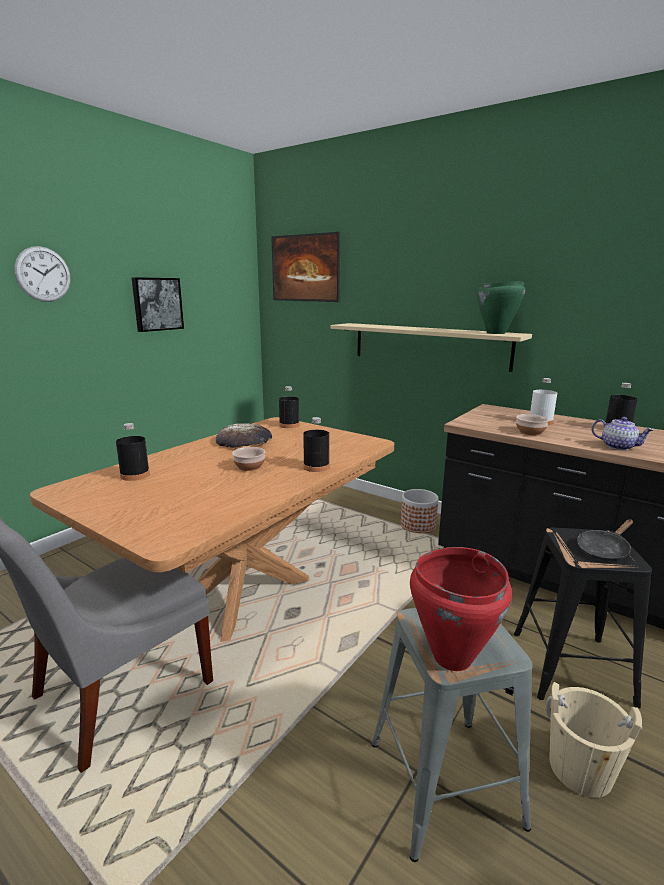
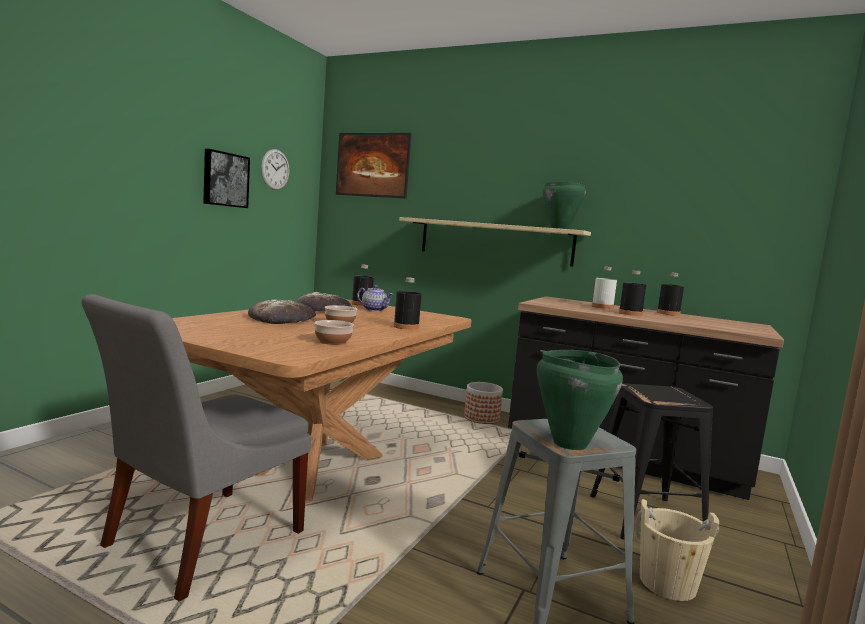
camera: 10 degrees left, 10 degrees down
wall clock [14,246,71,302] -> wall clock moved to [261,149,290,190]
black bottle [116,423,150,481] -> black bottle moved to [619,270,647,316]
red cooking pot [410,547,512,671] -> green cooking pot [537,350,623,450]
bowl [516,414,549,435] -> bowl moved to [314,320,354,345]
black frying pan [577,519,633,561] -> none
teapot [592,417,654,450] -> teapot moved to [357,285,394,311]
none -> bread [248,299,316,324]

